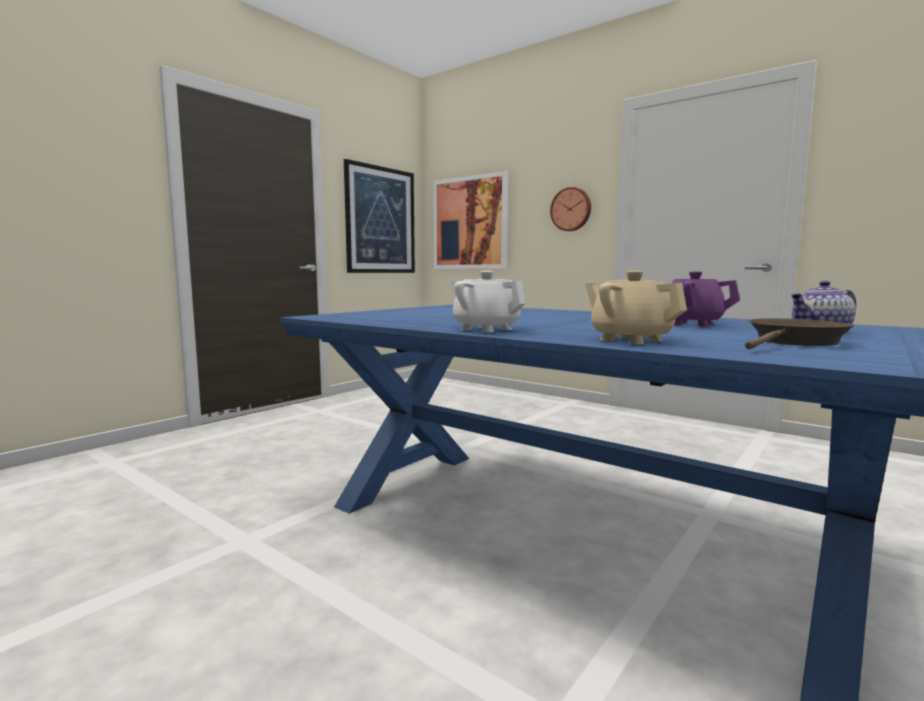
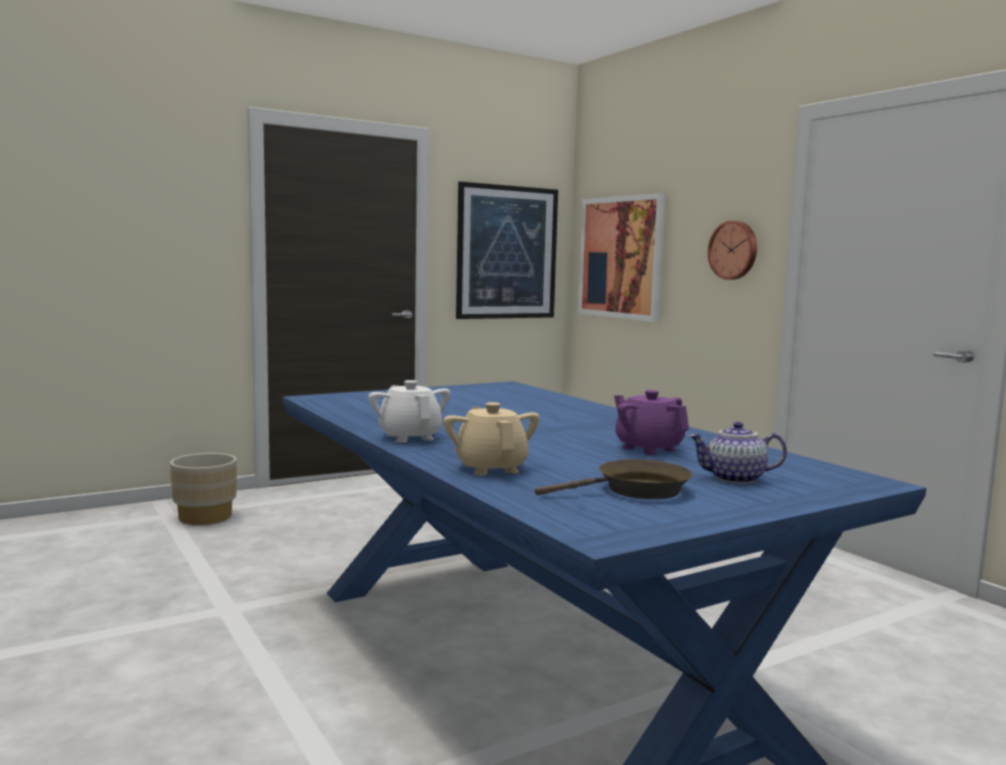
camera: 20 degrees right, 0 degrees up
none -> beige planter [170,453,237,525]

